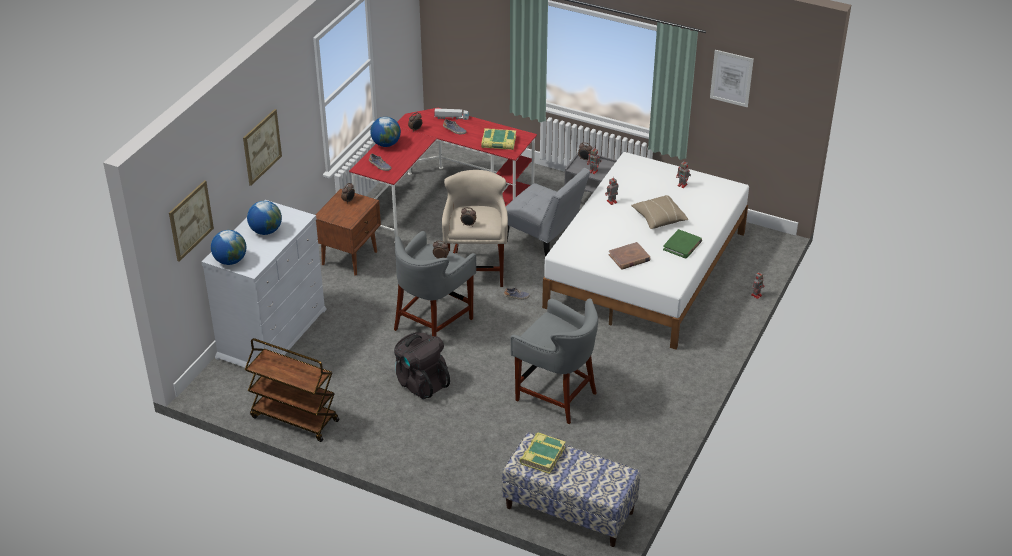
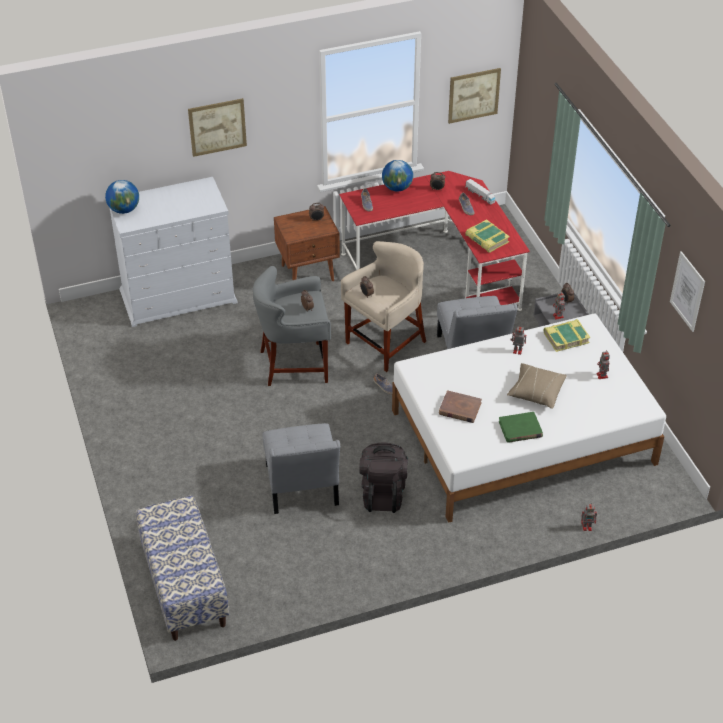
camera: 45 degrees right, 5 degrees up
picture [169,180,214,262] -> picture moved to [448,68,501,124]
brown cart [245,338,340,442] -> none
globe [247,201,282,235] -> none
black backpack [394,332,450,399] -> black backpack moved to [359,442,408,513]
grey stool [511,298,598,424] -> grey chair [263,423,340,514]
book [520,432,566,474] -> book moved to [544,319,590,352]

